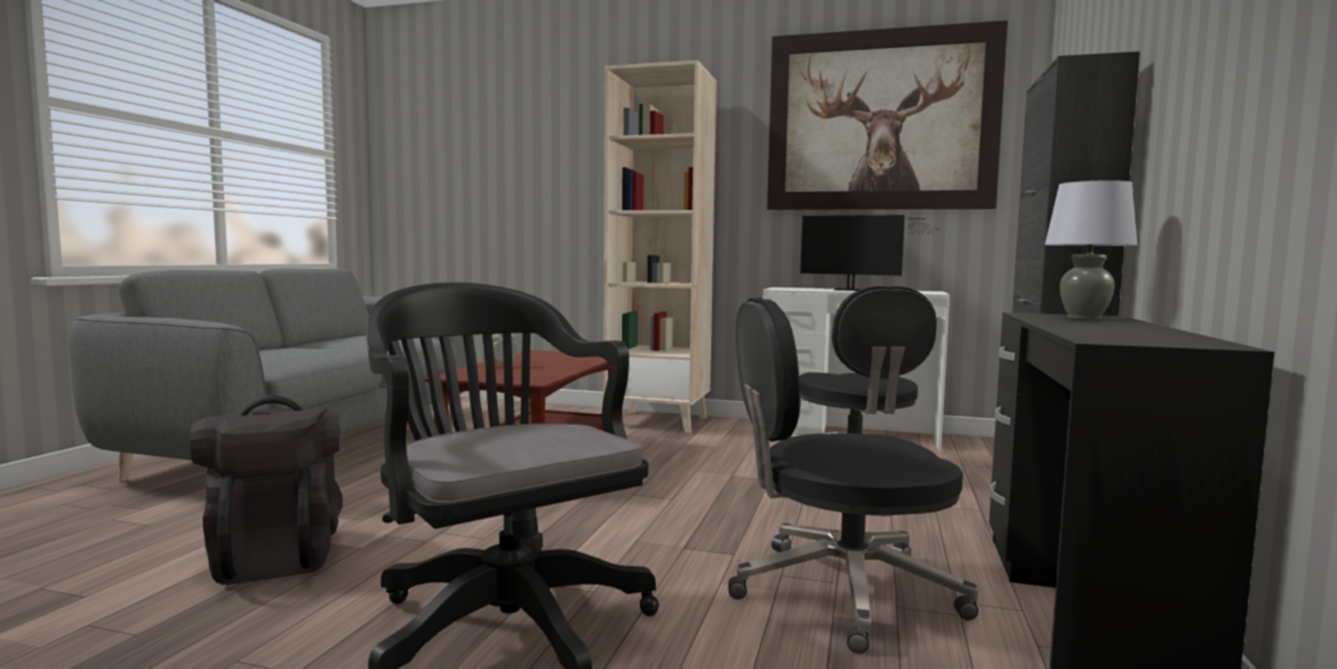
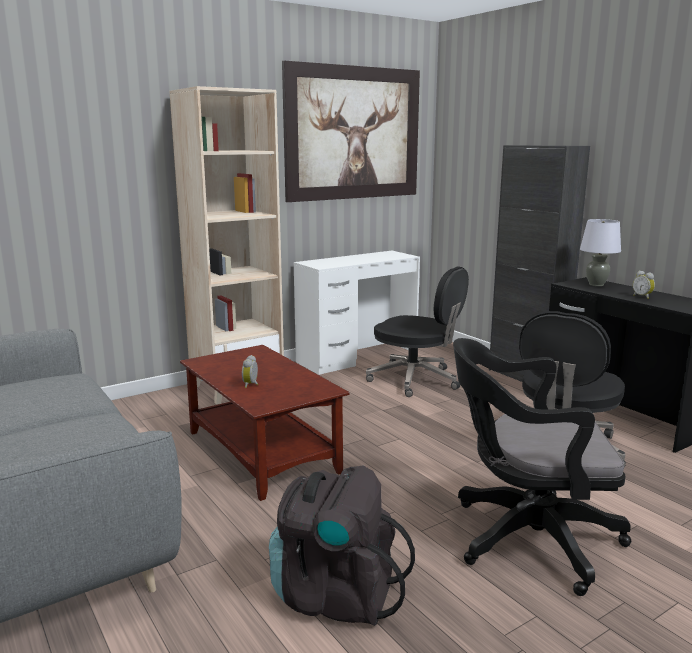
camera: 50 degrees left, 10 degrees up
monitor [800,215,939,291] -> none
none -> alarm clock [633,271,655,299]

